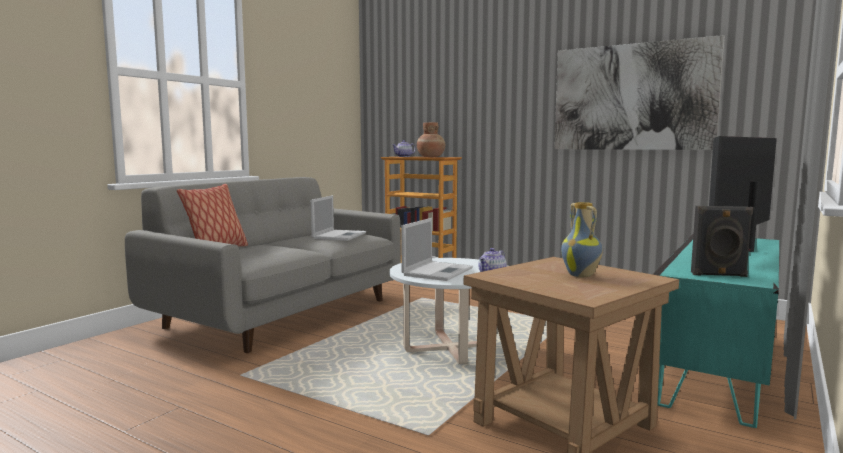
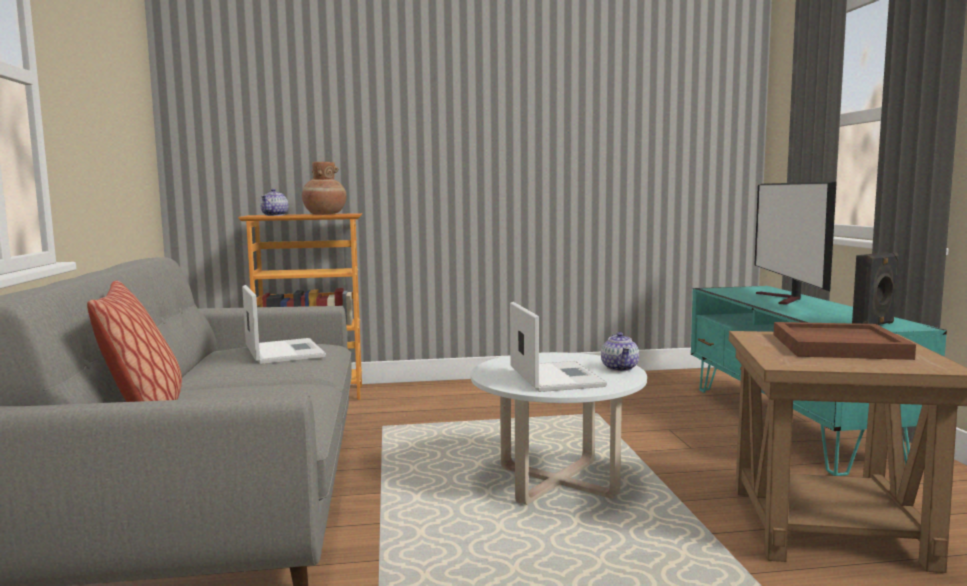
camera: 40 degrees left, 0 degrees up
picture [554,35,724,150] -> none
vase [561,202,603,277] -> brown tray [774,322,916,360]

